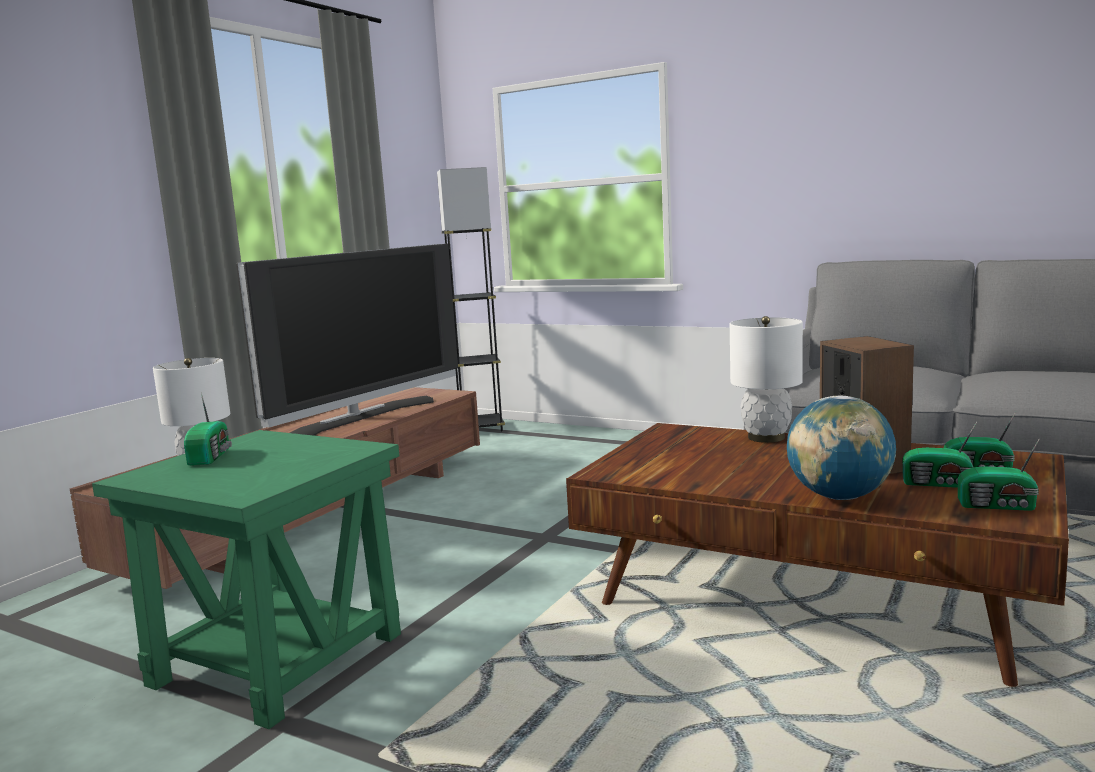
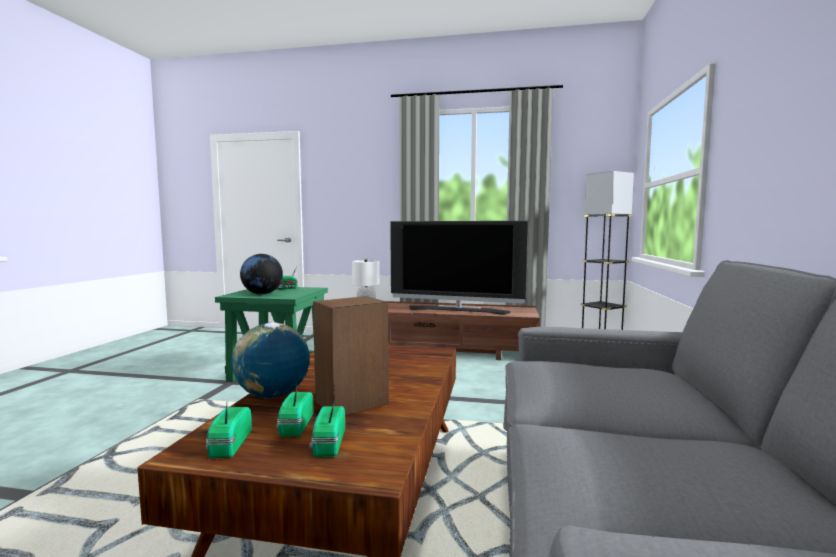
camera: 70 degrees right, 5 degrees down
white table lamp [730,316,803,443] -> none
none -> globe [240,254,283,294]

